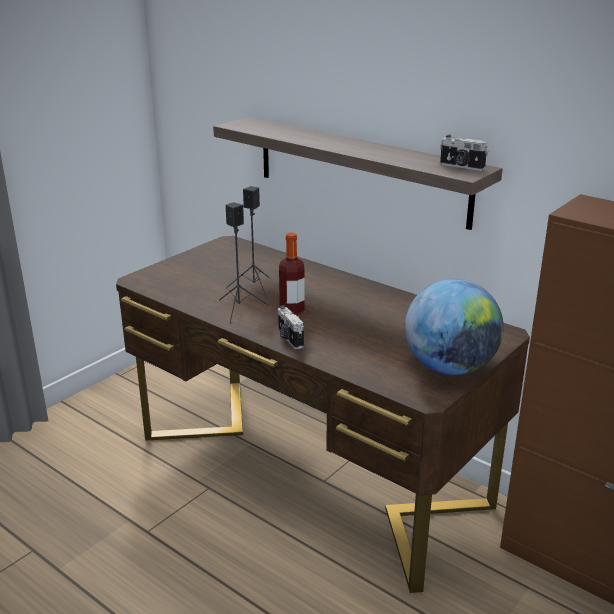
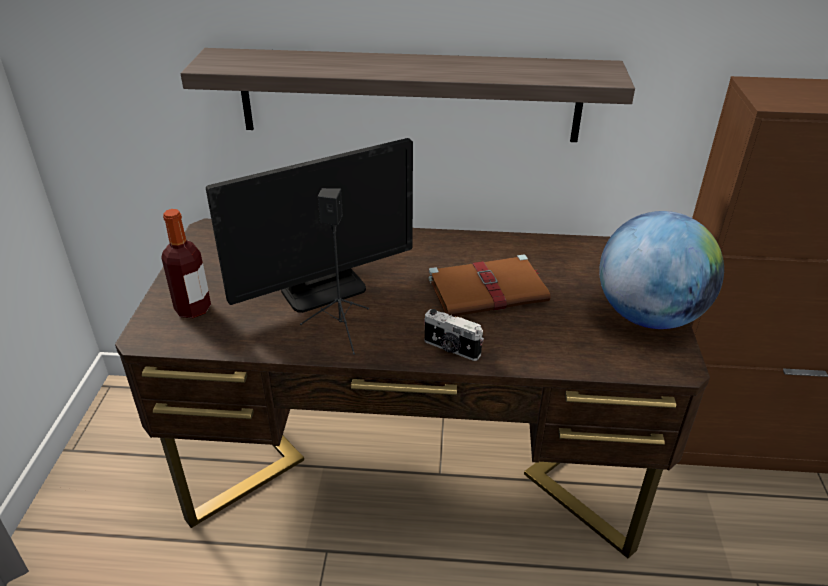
camera: 35 degrees left, 10 degrees up
black speaker [226,186,270,299] -> monitor [206,138,413,313]
bottle [279,233,305,316] -> bottle moved to [161,209,211,318]
camera [440,135,488,171] -> none
none -> brown book [428,254,551,316]

